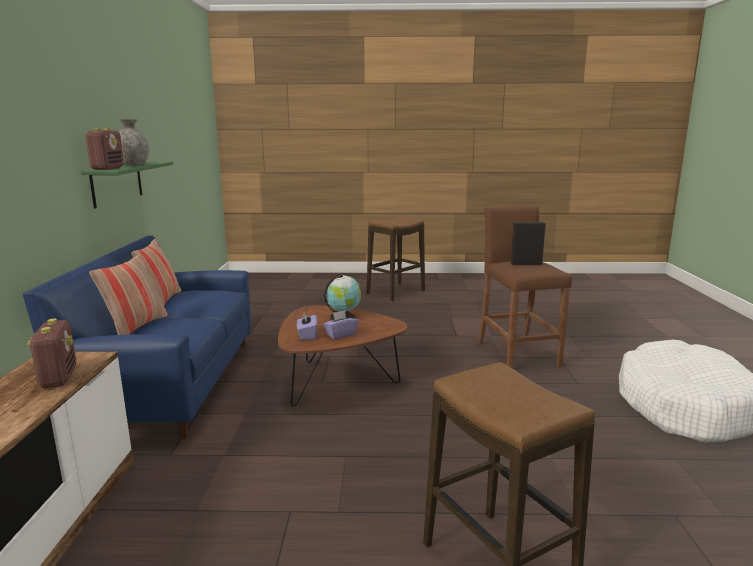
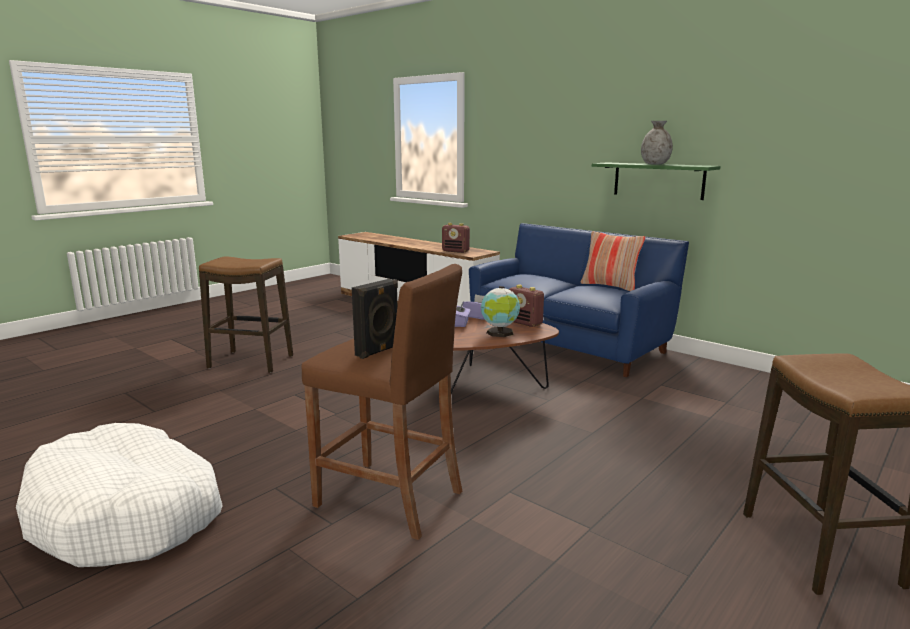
camera: 130 degrees right, 0 degrees up
radio [86,127,124,170] -> radio moved to [509,285,544,327]
pillow [89,254,168,335] -> none

